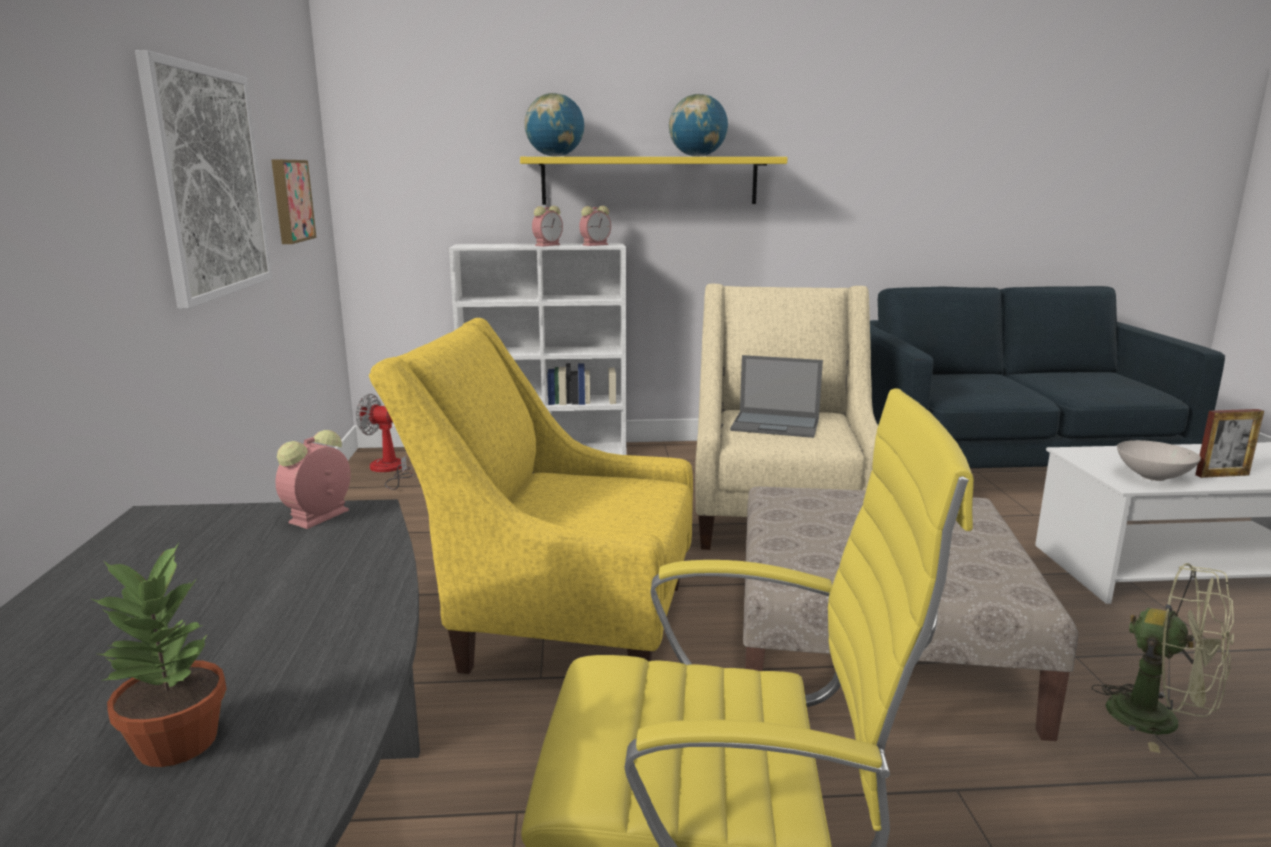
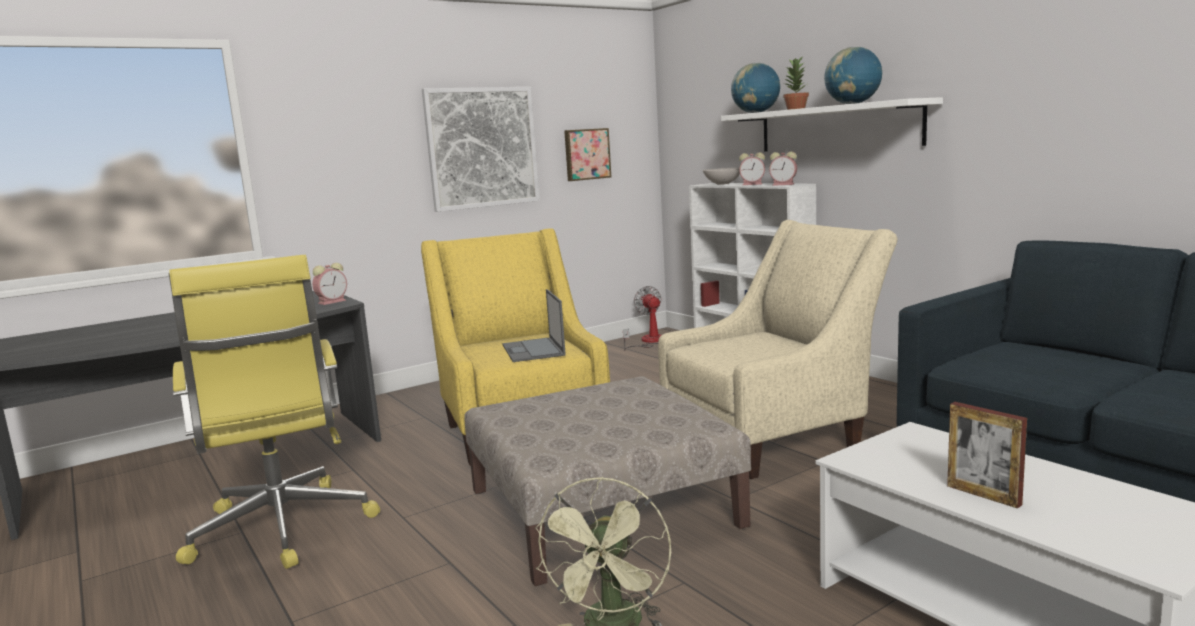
camera: 60 degrees right, 5 degrees down
potted plant [91,543,226,767] -> potted plant moved to [783,57,809,110]
alarm clock [275,430,351,529] -> alarm clock turned 135 degrees clockwise [312,263,347,305]
yellow shelf [520,157,788,205] -> white shelf [721,97,943,152]
laptop [730,355,823,438] -> laptop moved to [502,289,566,362]
white bowl [1117,440,1201,481] -> white bowl moved to [703,168,740,185]

